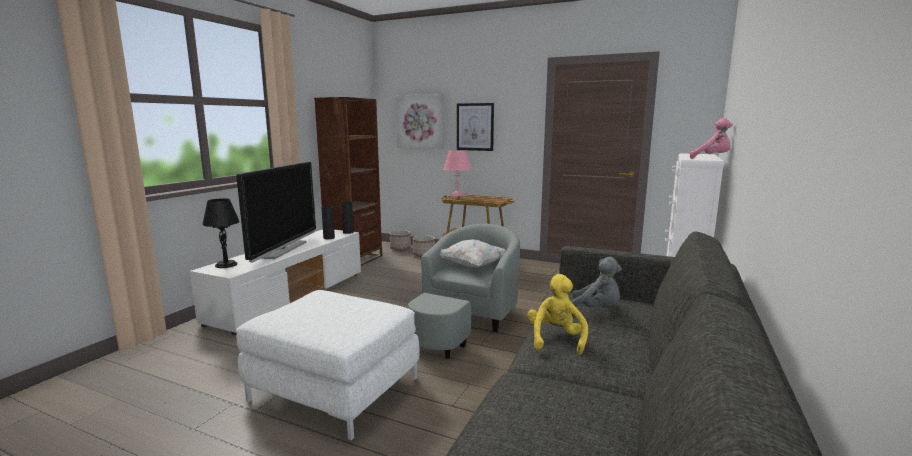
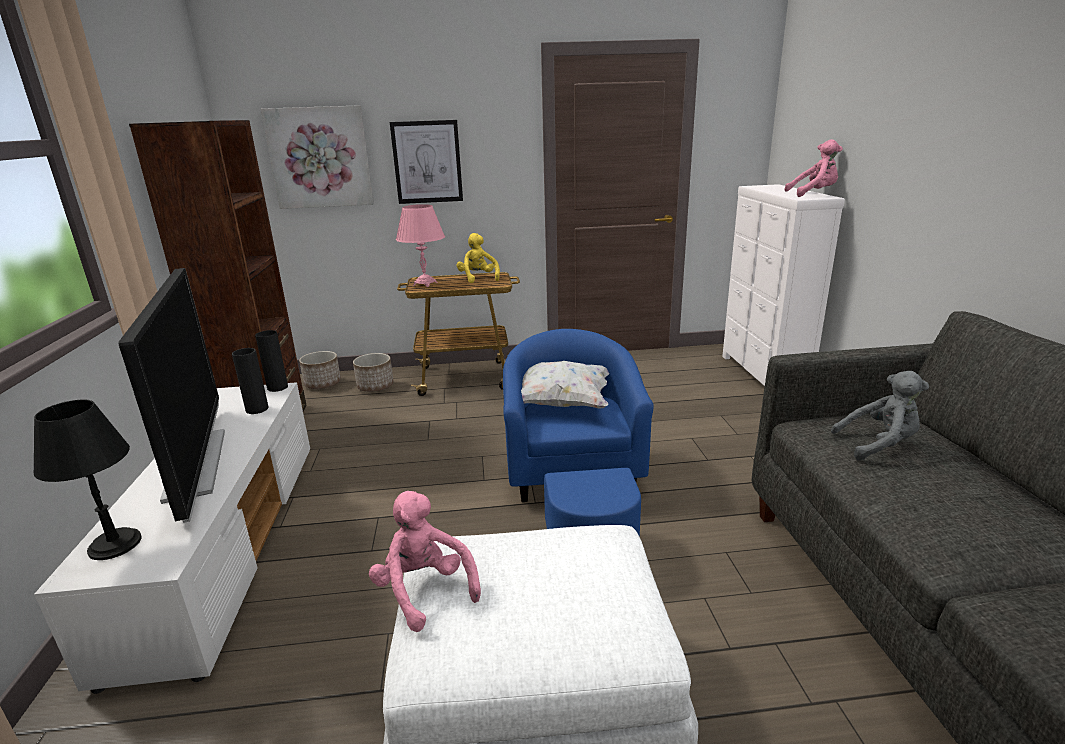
camera: 30 degrees left, 10 degrees up
grey armchair [408,224,520,358] -> blue armchair [503,329,654,537]
yellow plush toy [528,274,588,355] -> yellow plush toy moved to [456,233,500,283]
none -> pink plush toy [369,491,481,632]

